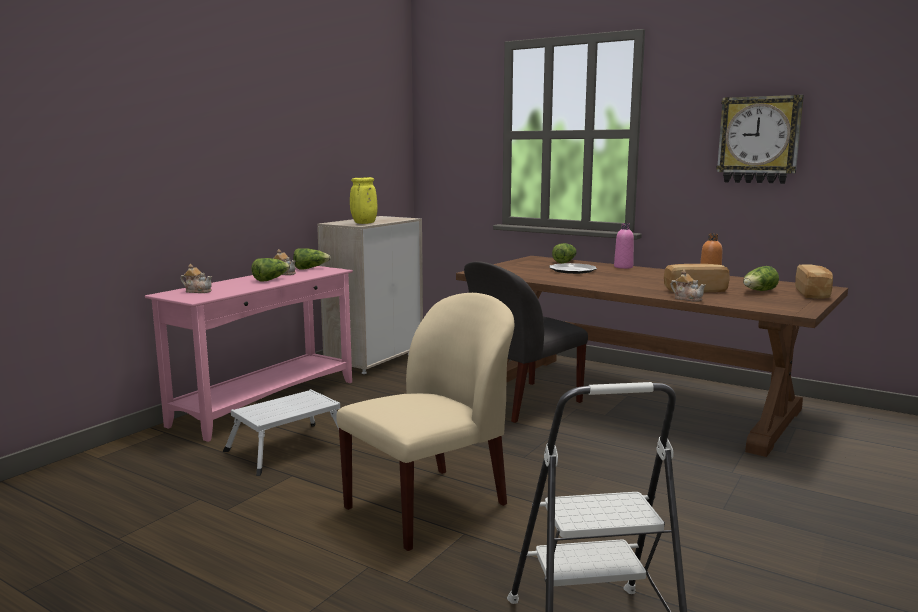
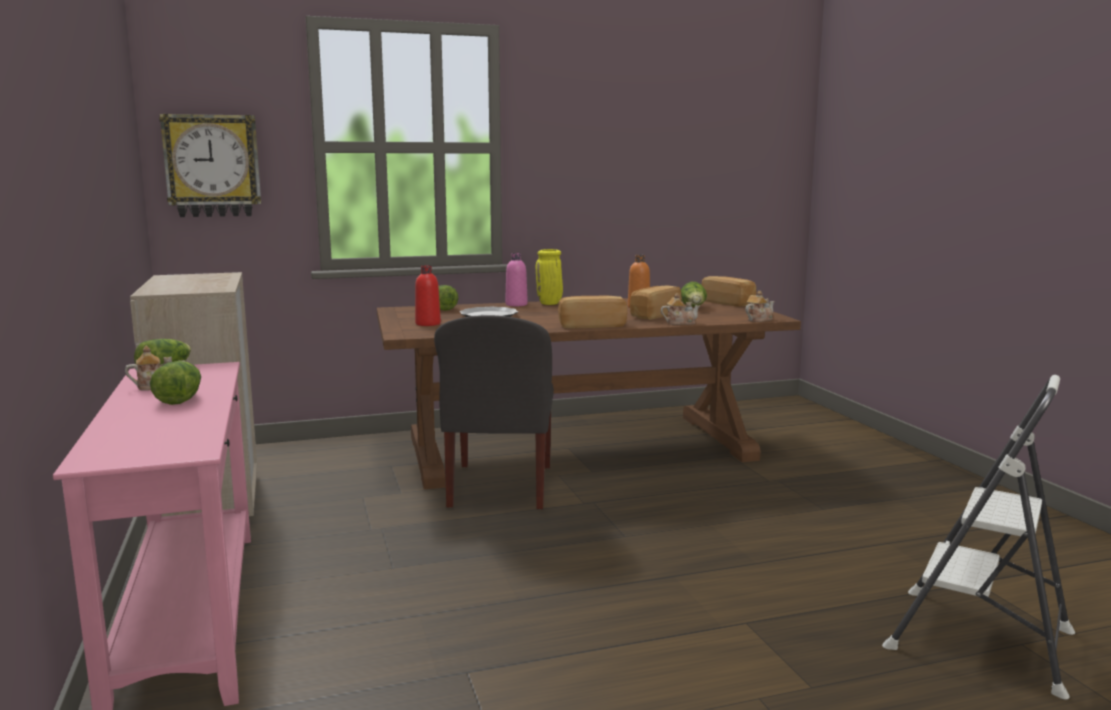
camera: 50 degrees left, 0 degrees up
teapot [181,264,212,293] -> teapot moved to [745,291,774,322]
white step ladder [223,389,353,476] -> none
beige chair [336,293,514,551] -> none
yellow vase [350,177,378,224] -> yellow vase moved to [536,249,563,305]
wall clock [716,95,804,184] -> wall clock moved to [159,114,261,217]
none -> red bottle [415,265,441,326]
none -> bread [558,296,627,328]

